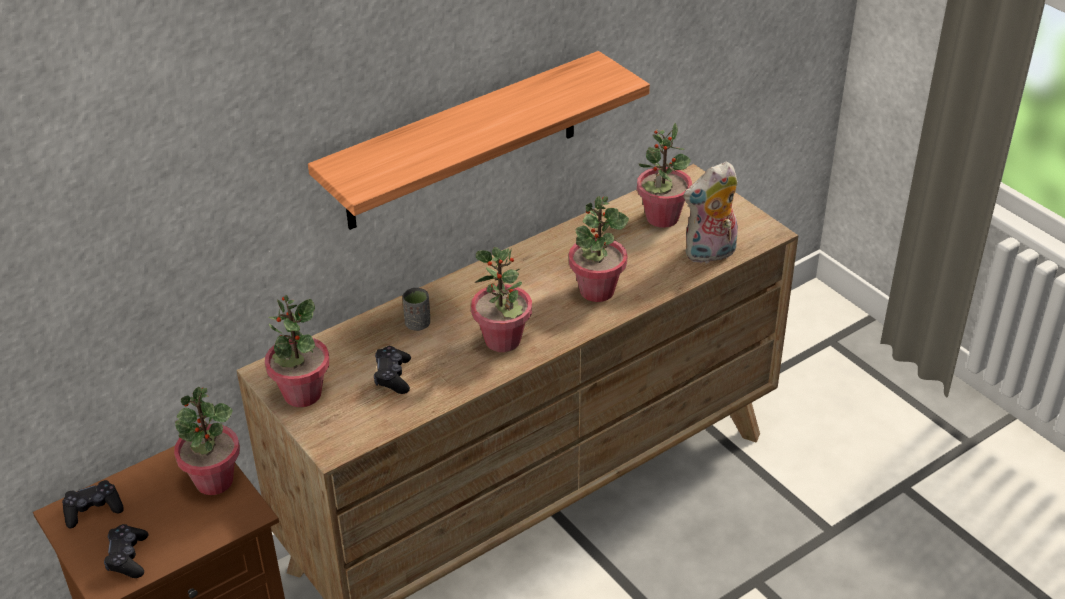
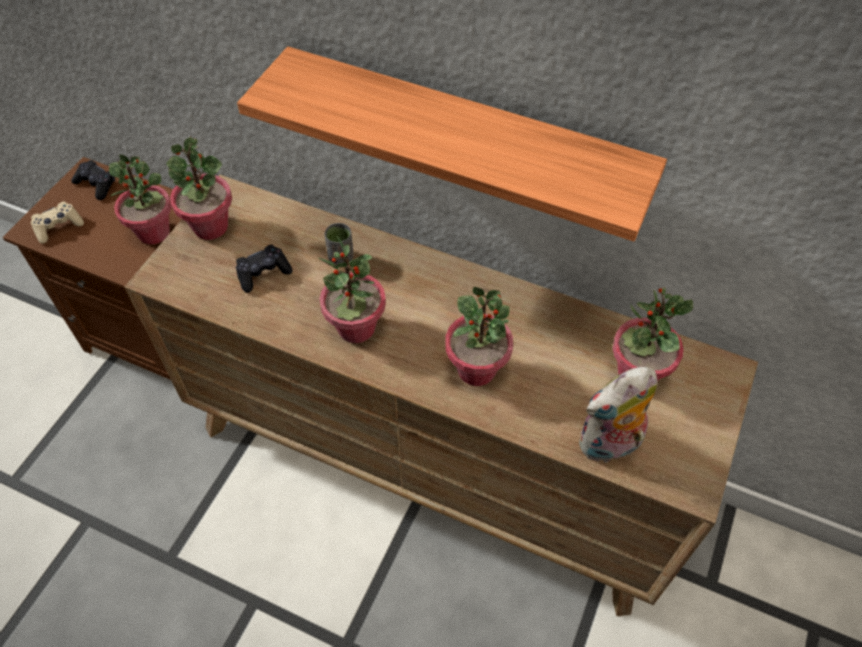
camera: 60 degrees right, 15 degrees up
black game controller [104,524,148,578] -> beige game controller [31,202,84,244]
plush toy [683,162,738,264] -> plush toy turned 60 degrees counterclockwise [579,367,657,464]

